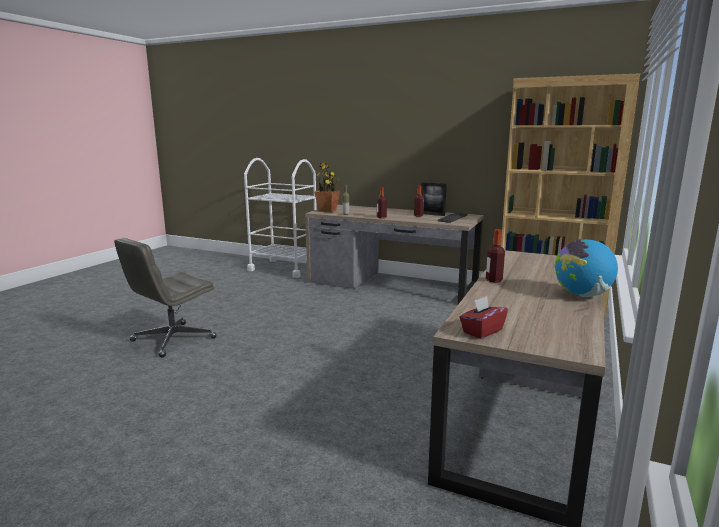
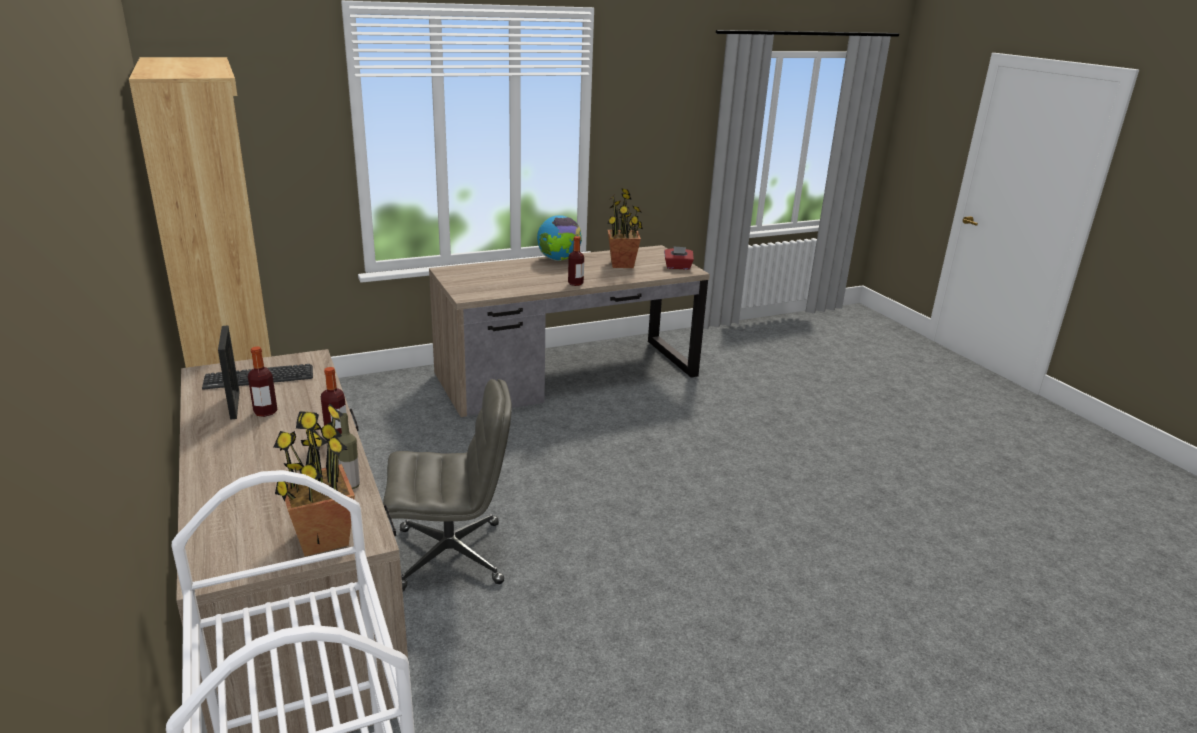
camera: 140 degrees left, 10 degrees up
grey office chair [114,238,217,358] -> grey office chair moved to [383,379,512,591]
none -> potted plant [607,188,643,268]

